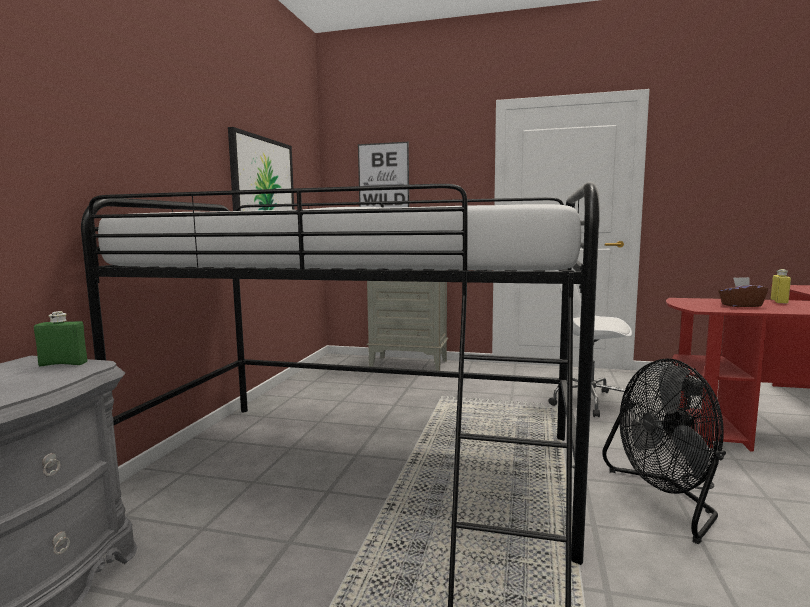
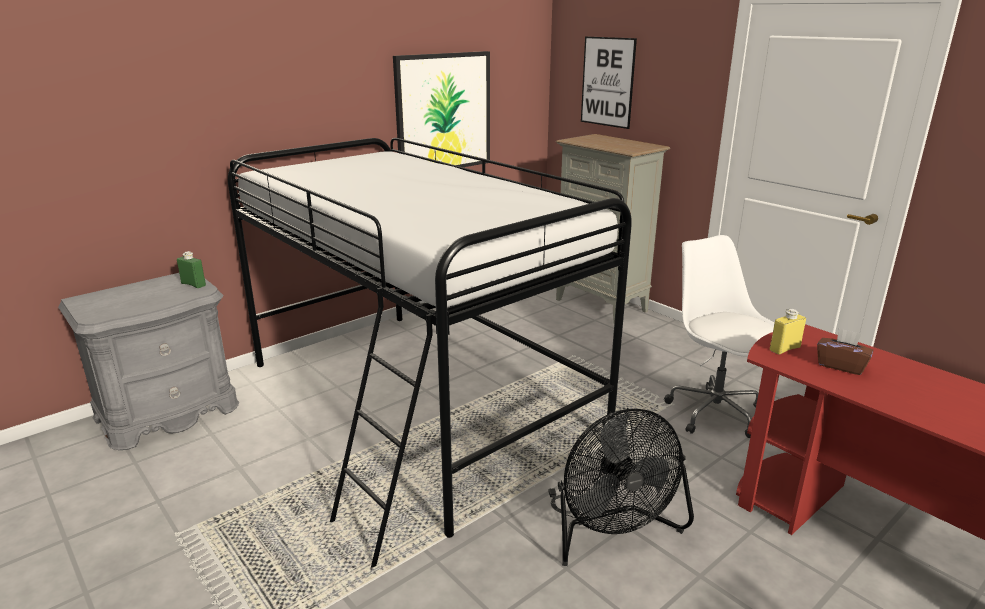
camera: 35 degrees right, 15 degrees up
black fan [602,359,726,544] -> black fan turned 135 degrees counterclockwise [548,408,694,566]
yellow bottle [771,269,791,303] -> yellow bottle moved to [770,309,806,355]

